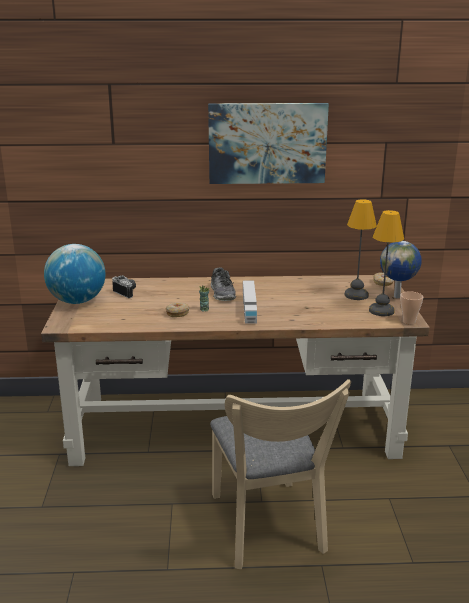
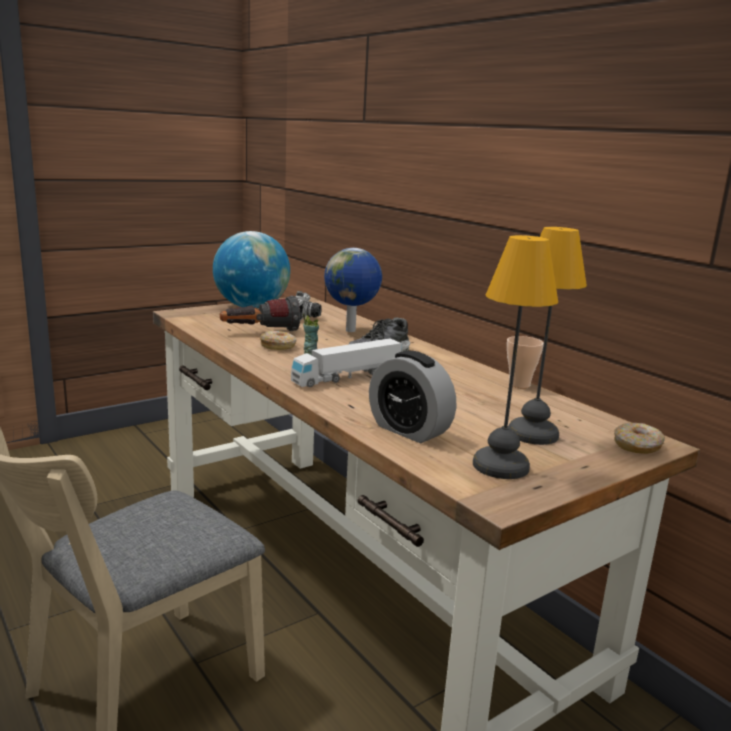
camera: 55 degrees right, 5 degrees down
picture [208,103,329,184] -> none
globe [380,241,422,298] -> globe moved to [324,248,382,332]
cup [400,291,423,324] -> cup moved to [507,336,544,388]
none -> flashlight [220,295,301,331]
none -> alarm clock [369,351,456,443]

